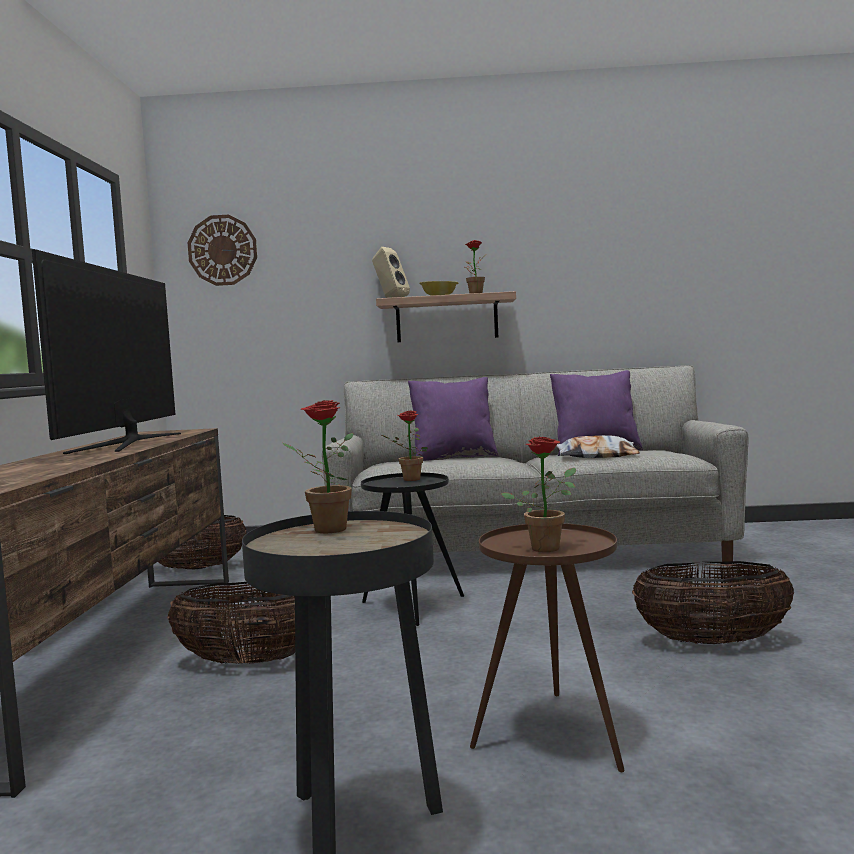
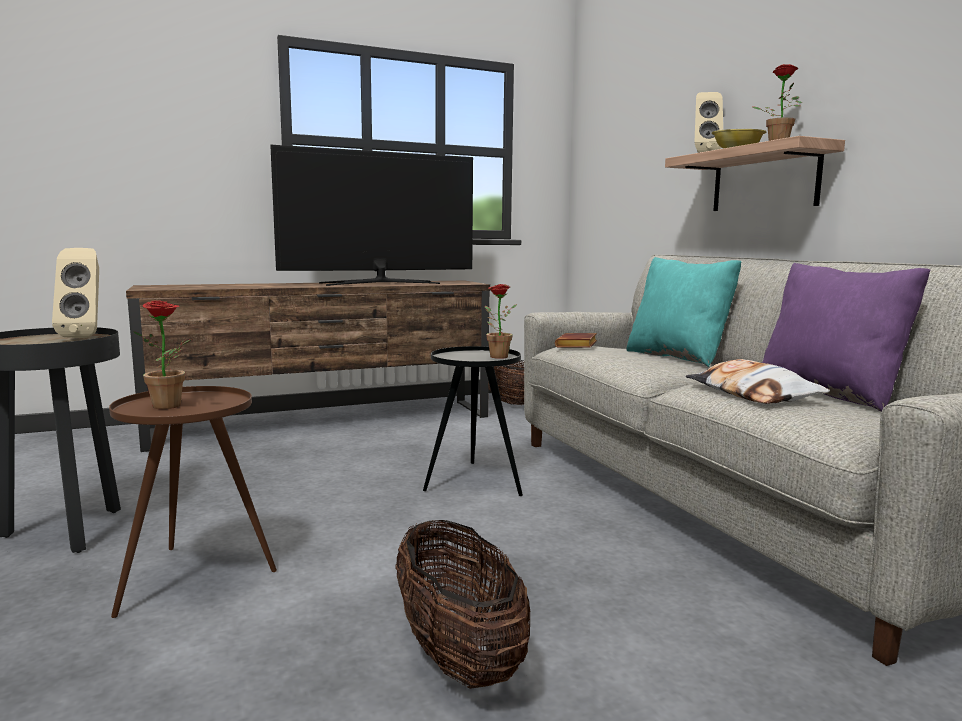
camera: 65 degrees right, 5 degrees up
basket [167,582,295,664] -> none
wall clock [188,215,257,286] -> none
potted plant [282,400,353,533] -> beige speaker [52,248,99,338]
purple pillow [408,377,499,461] -> turquoise pillow [626,257,741,367]
none -> brown book [555,333,597,347]

